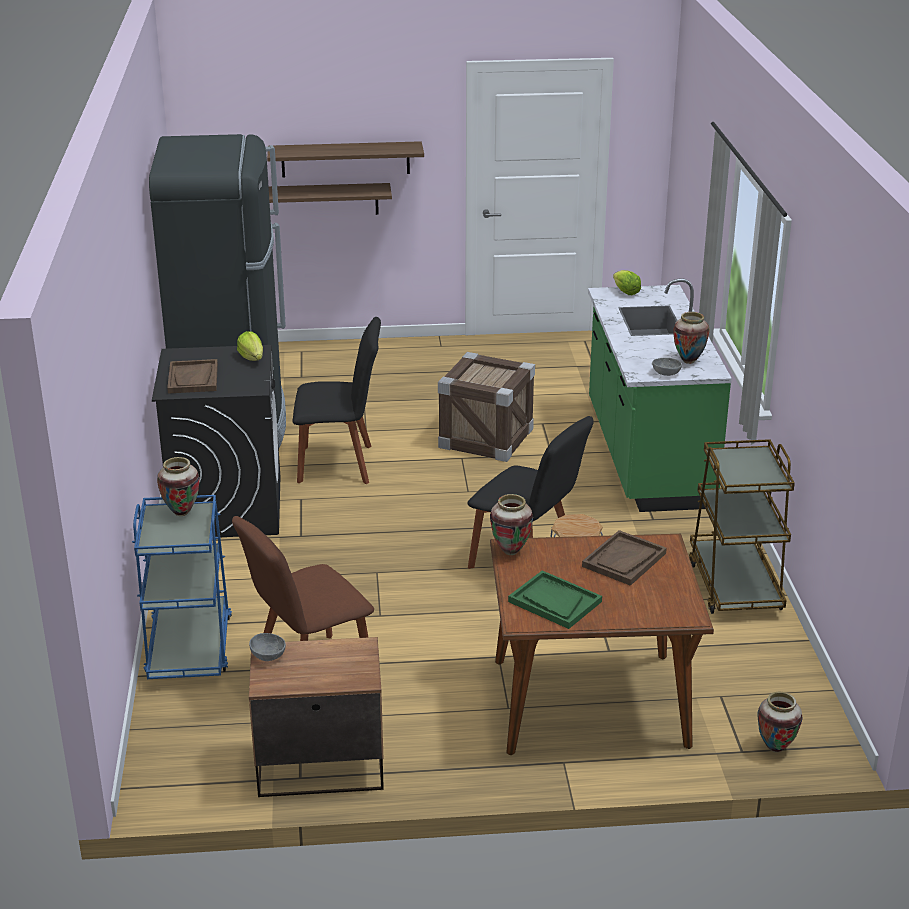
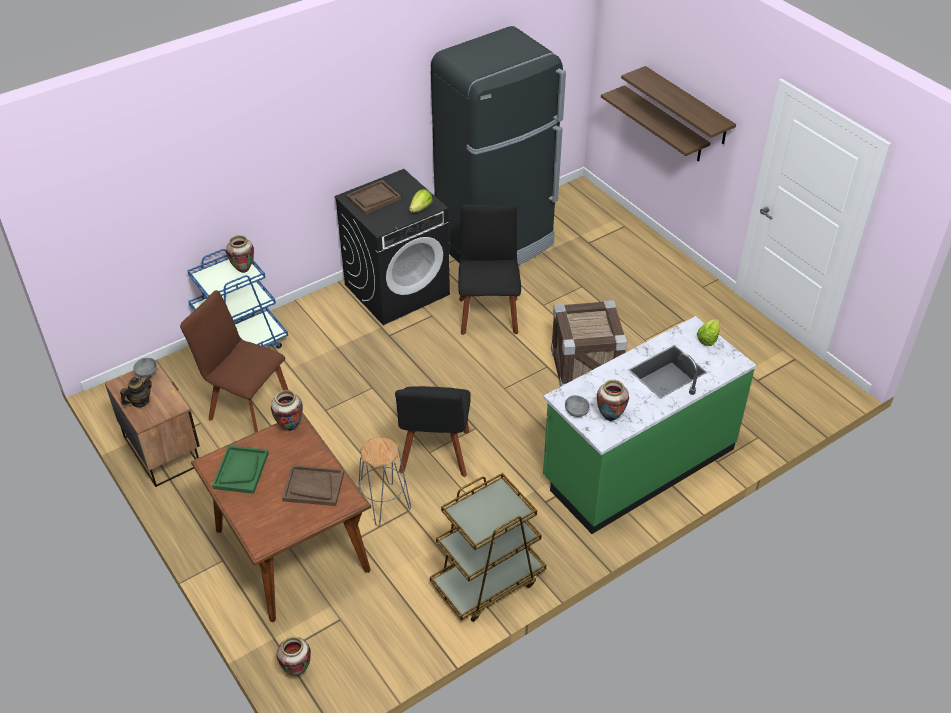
camera: 60 degrees right, 15 degrees up
black chair [293,317,381,484] -> black chair turned 150 degrees counterclockwise [458,205,521,335]
none -> teapot [120,375,152,407]

